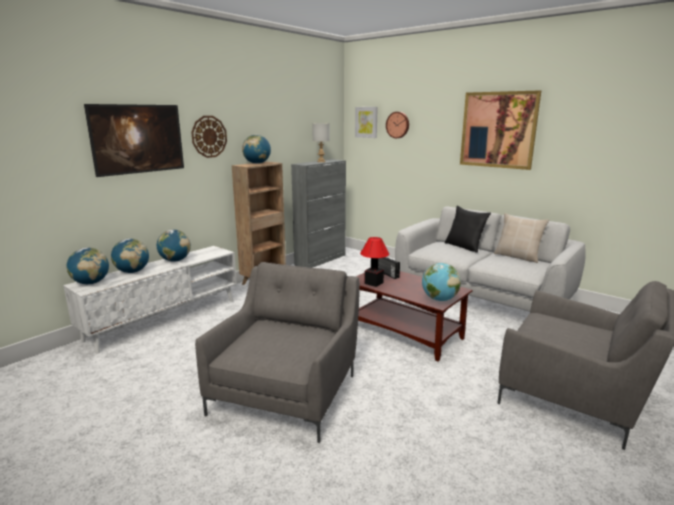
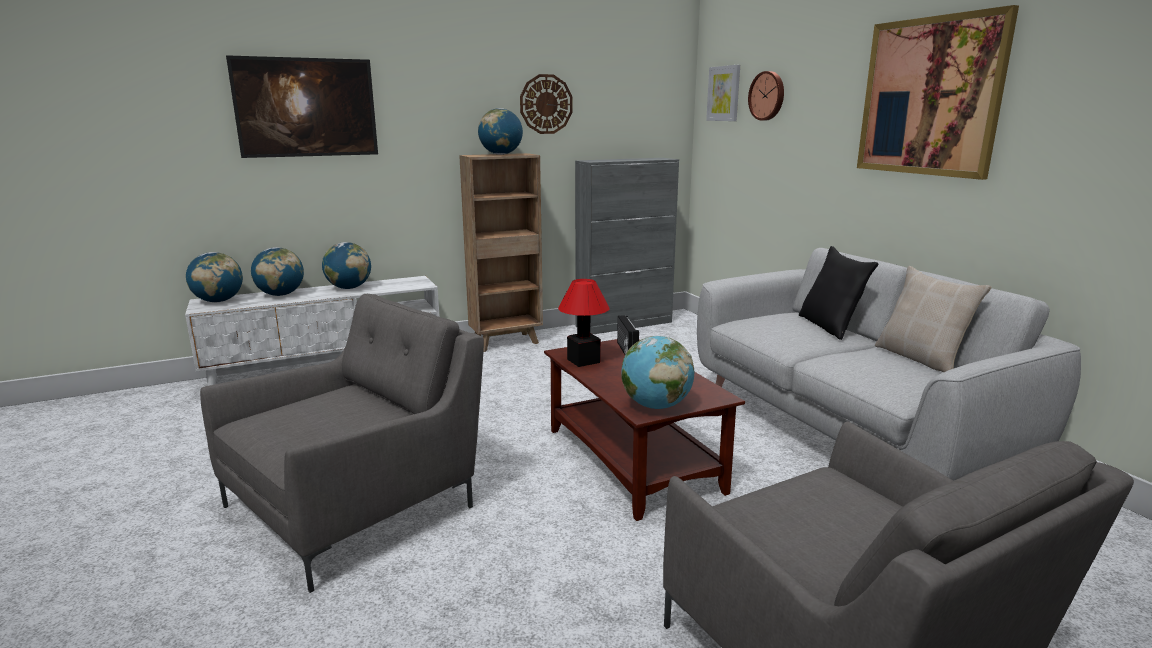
camera: 25 degrees right, 0 degrees up
wall clock [191,116,227,158] -> wall clock moved to [520,74,573,134]
grey table lamp [312,123,330,162] -> none

